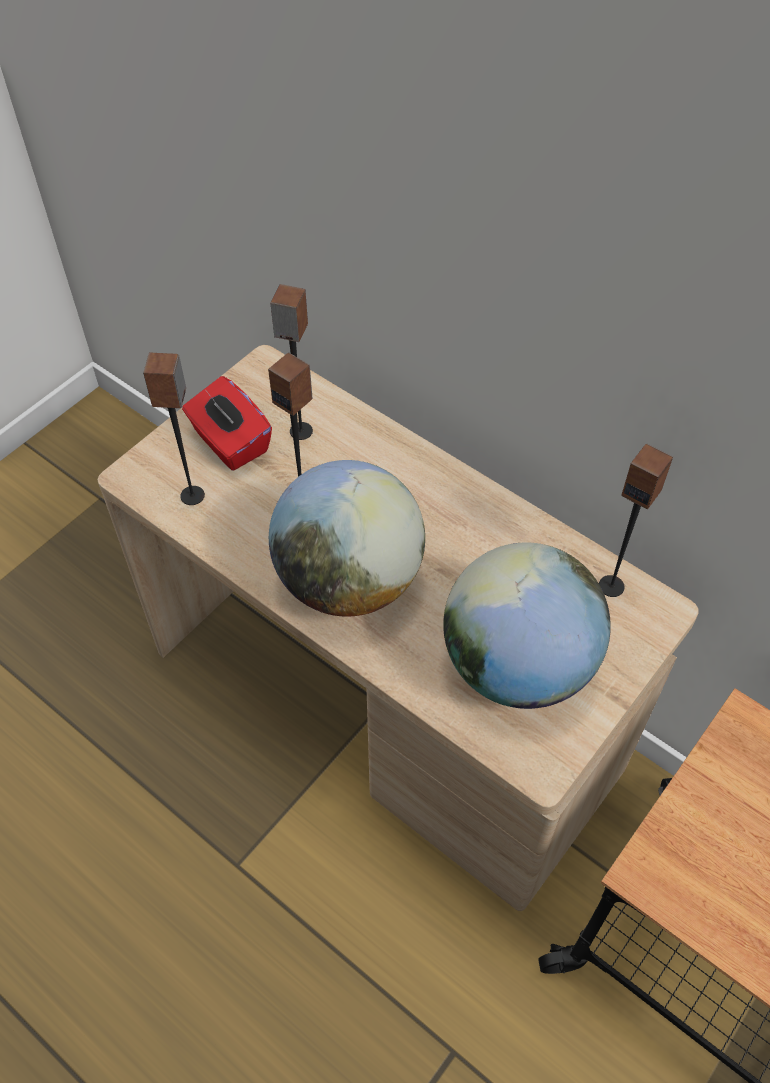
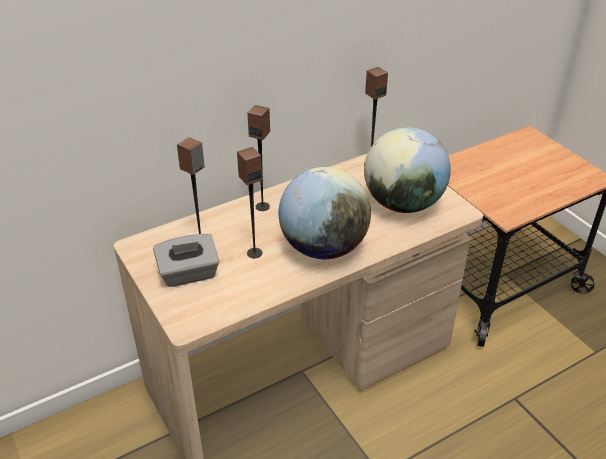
camera: 70 degrees left, 15 degrees down
speaker [143,353,205,505] -> speaker moved to [247,105,270,211]
red tissue box [182,376,272,471] -> grey tissue box [153,234,219,287]

